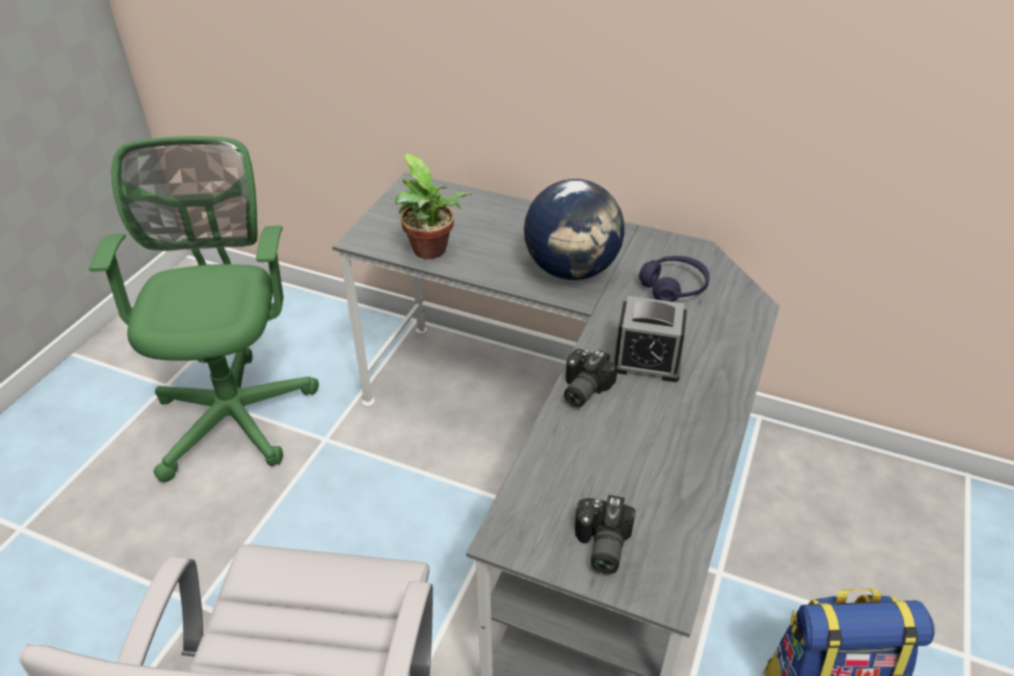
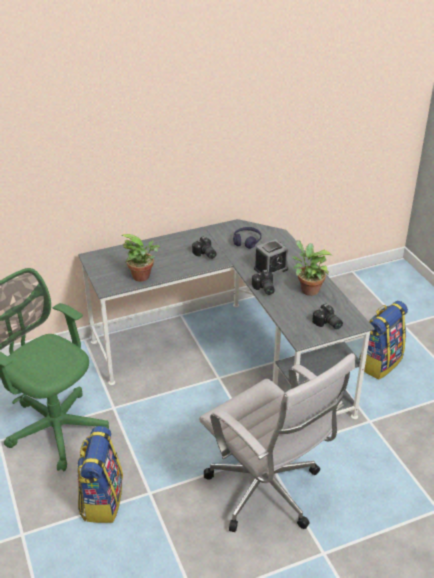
camera: 45 degrees left, 5 degrees down
globe [524,179,625,280] -> camera [192,236,217,259]
none -> backpack [77,426,123,523]
none -> potted plant [292,240,332,296]

